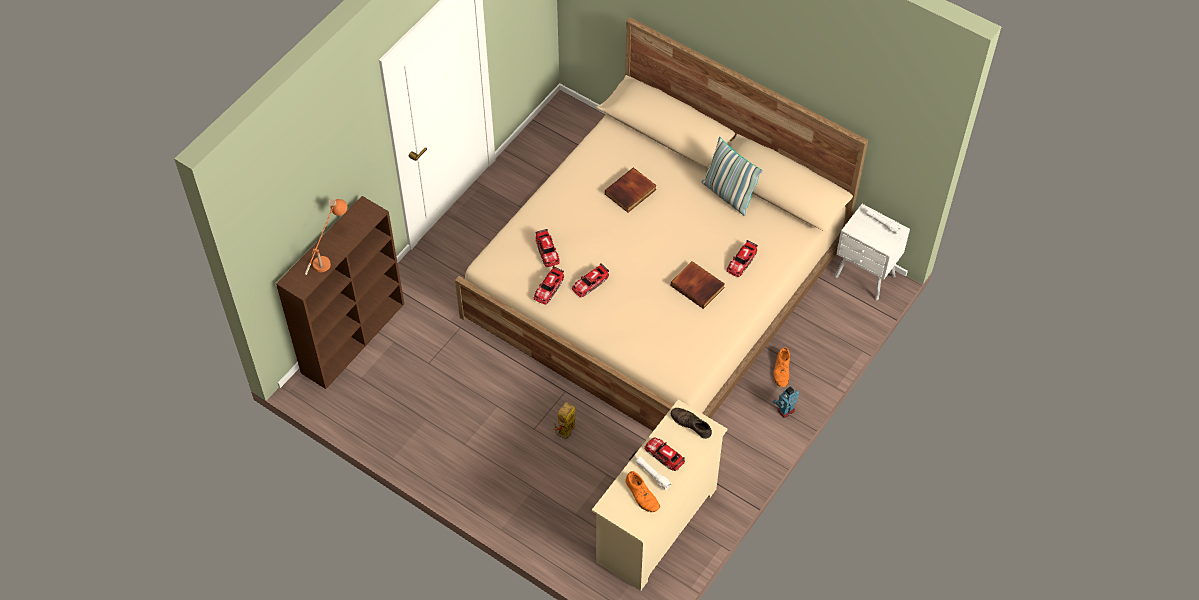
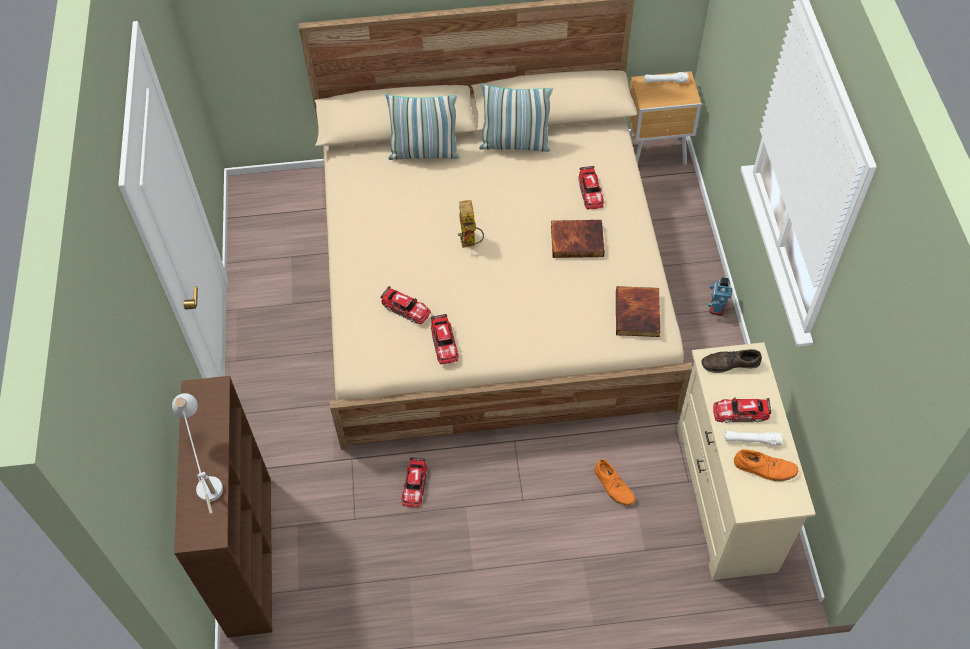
camera: 40 degrees left, 0 degrees up
orange table lamp [305,199,347,275] -> white table lamp [172,393,223,514]
toy robot [553,402,575,439] -> toy robot moved to [458,200,484,248]
toy car [572,263,609,297] -> toy car moved to [402,458,427,508]
book [605,167,657,213] -> book moved to [616,286,660,337]
orange shoe [773,347,790,387] -> orange shoe moved to [594,459,635,506]
white nightstand [835,204,910,300] -> brown nightstand [630,71,701,165]
none -> pillow [386,94,459,160]

